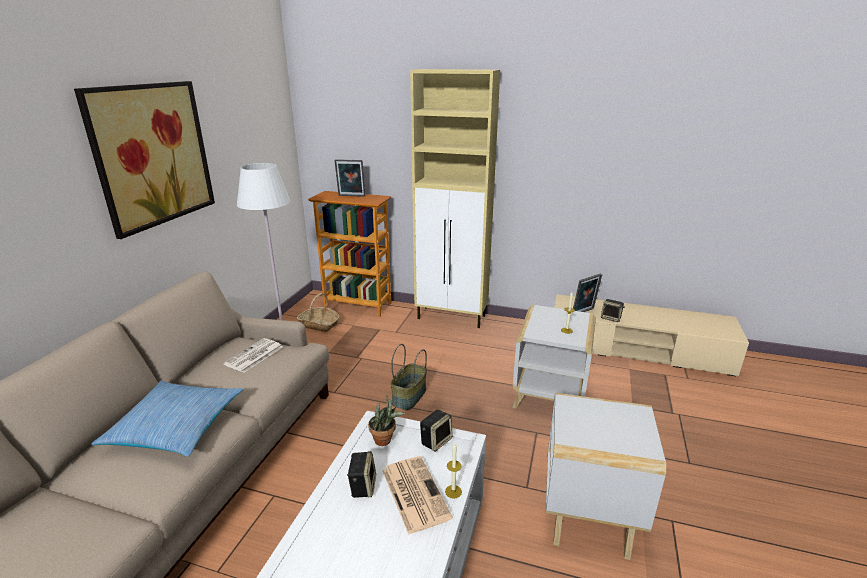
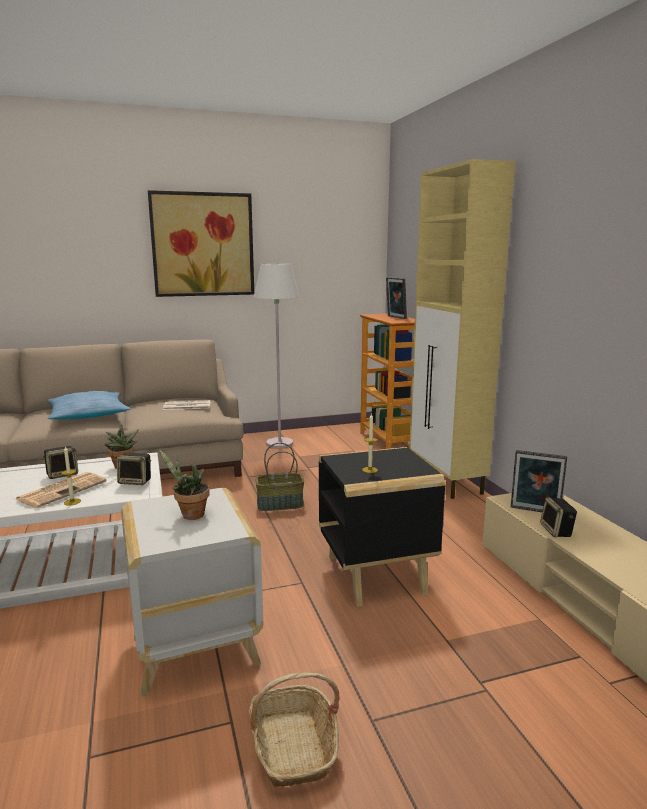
camera: 55 degrees right, 10 degrees down
basket [297,293,340,332] -> basket moved to [249,673,340,787]
white side table [512,305,596,408] -> black side table [319,447,445,607]
none -> potted plant [158,449,210,520]

